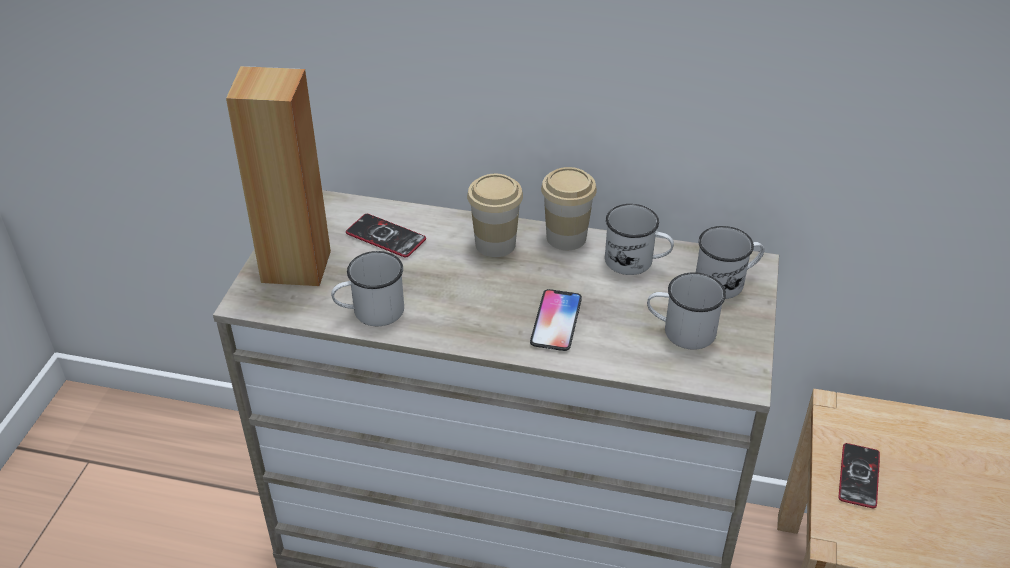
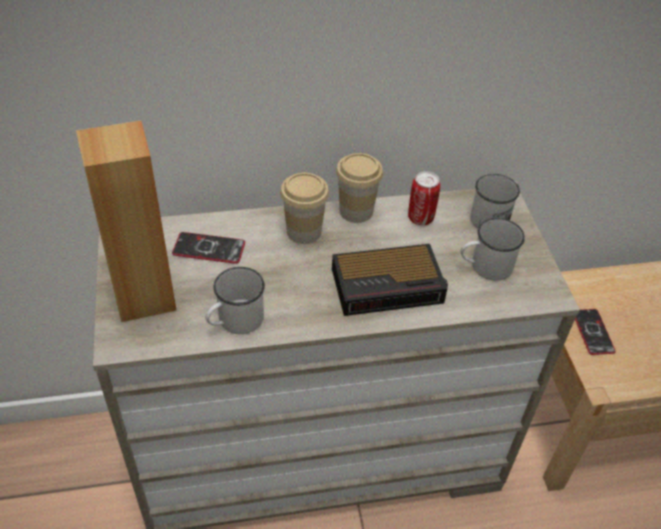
camera: 25 degrees left, 5 degrees up
phone [530,289,582,351] -> alarm clock [332,244,448,316]
white mug [605,204,674,275] -> can [408,171,441,225]

